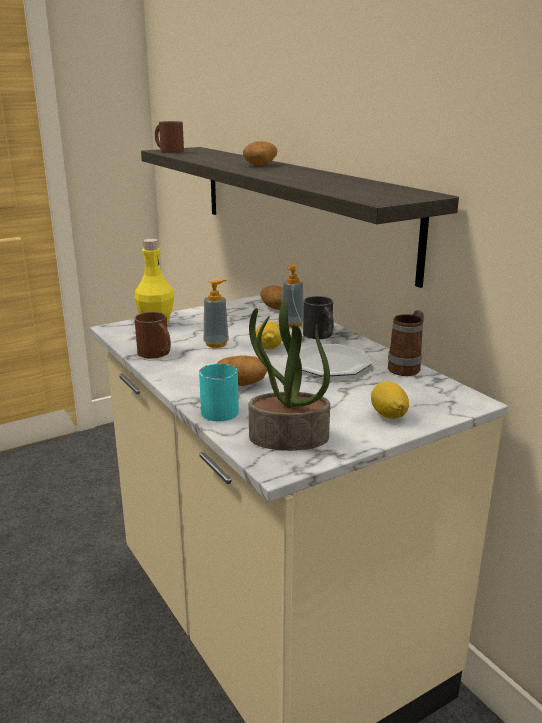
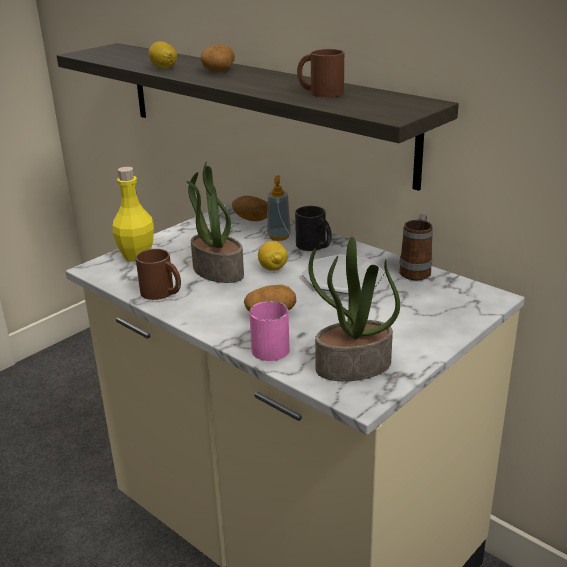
camera: 15 degrees left, 5 degrees up
brown mug [155,121,184,153] -> brown mug moved to [297,49,344,98]
turquoise mug [199,363,239,421] -> pink mug [249,301,290,361]
soap dispenser [204,279,229,348] -> potted plant [186,161,244,283]
lemon [371,381,409,419] -> lemon moved to [149,41,177,69]

